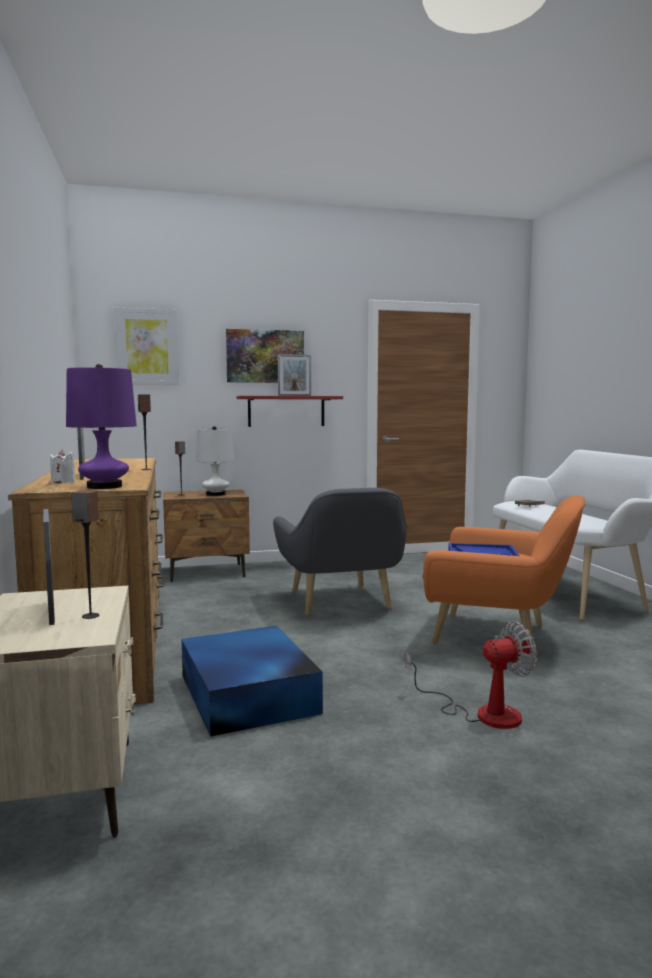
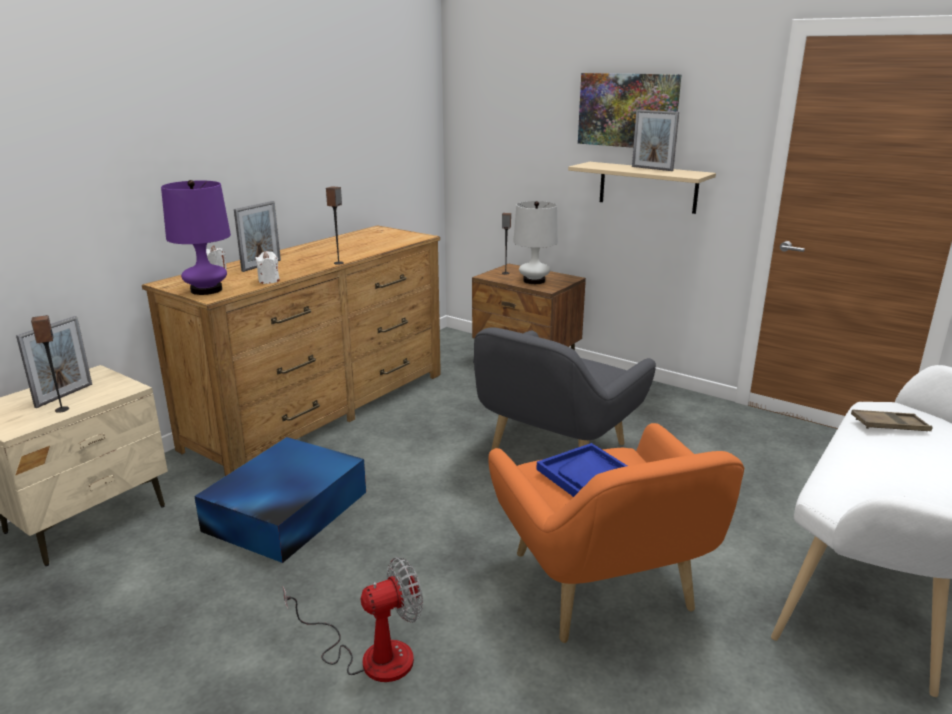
camera: 50 degrees right, 15 degrees up
picture [114,308,179,384] -> none
red shelf [236,396,343,427] -> beige shelf [568,162,716,214]
fan [406,622,537,729] -> fan turned 60 degrees counterclockwise [283,557,423,682]
none -> white candle [255,251,280,284]

